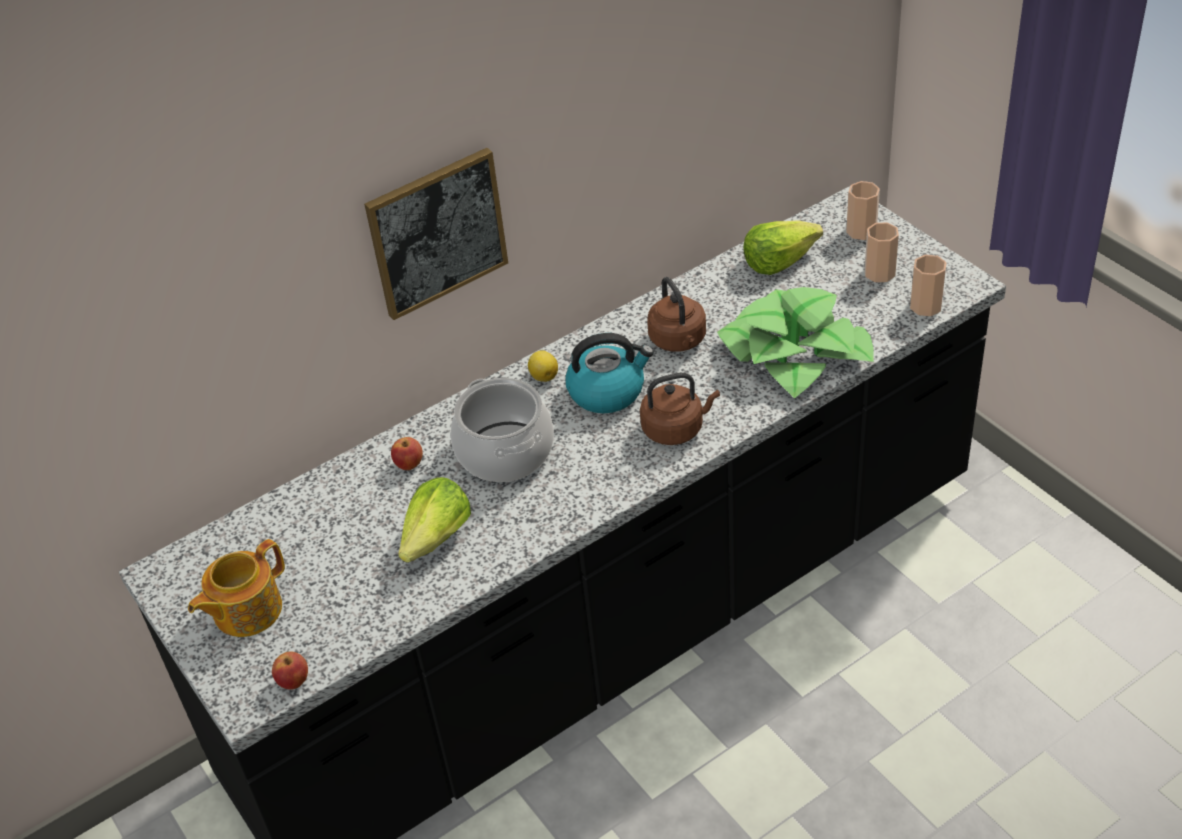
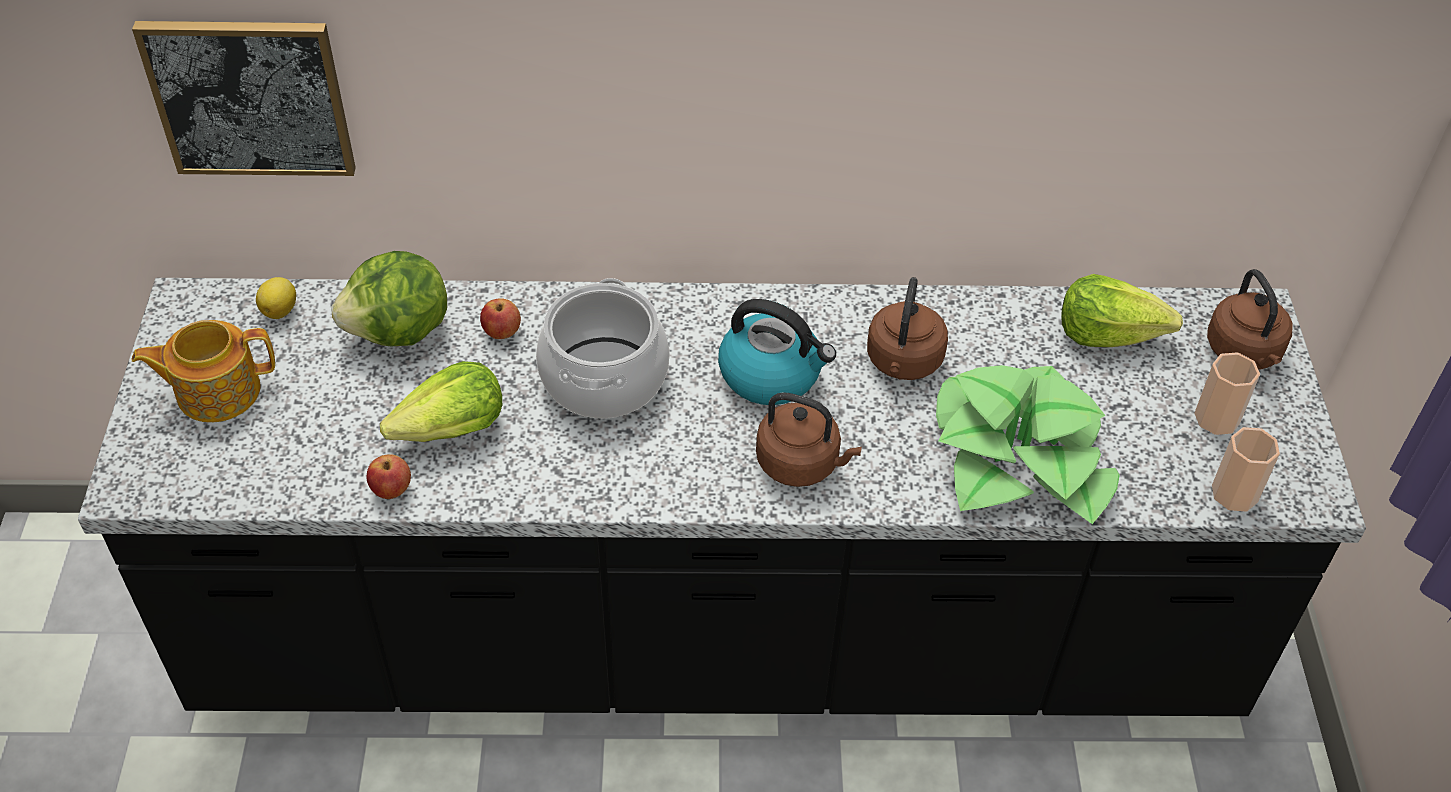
camera: 30 degrees right, 5 degrees up
apple [272,651,308,690] -> apple moved to [367,454,411,499]
picture [364,148,508,320] -> picture moved to [132,21,356,176]
lemon [528,350,558,382] -> lemon moved to [256,277,296,319]
cup [846,181,880,240] -> brown kettle [1207,269,1292,370]
none -> lettuce [331,251,447,347]

